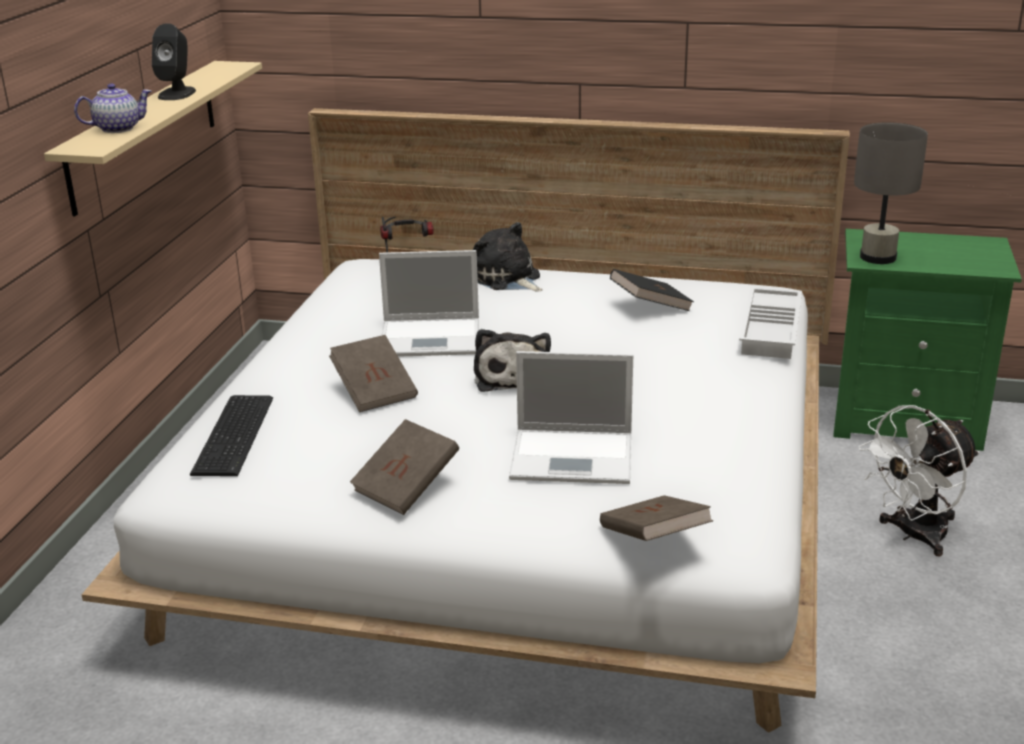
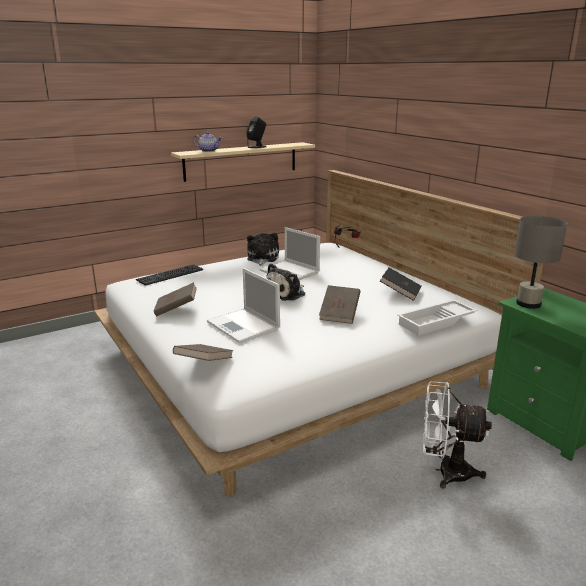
camera: 45 degrees right, 5 degrees down
brown book [329,335,418,412] -> brown book moved to [319,285,361,324]
plush toy [473,222,543,292] -> plush toy moved to [247,233,279,266]

